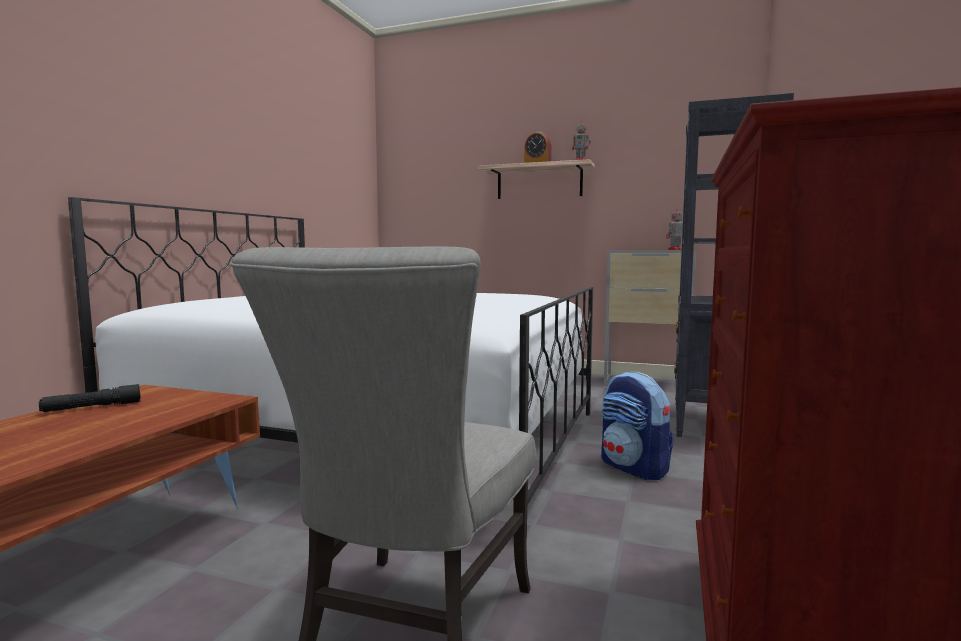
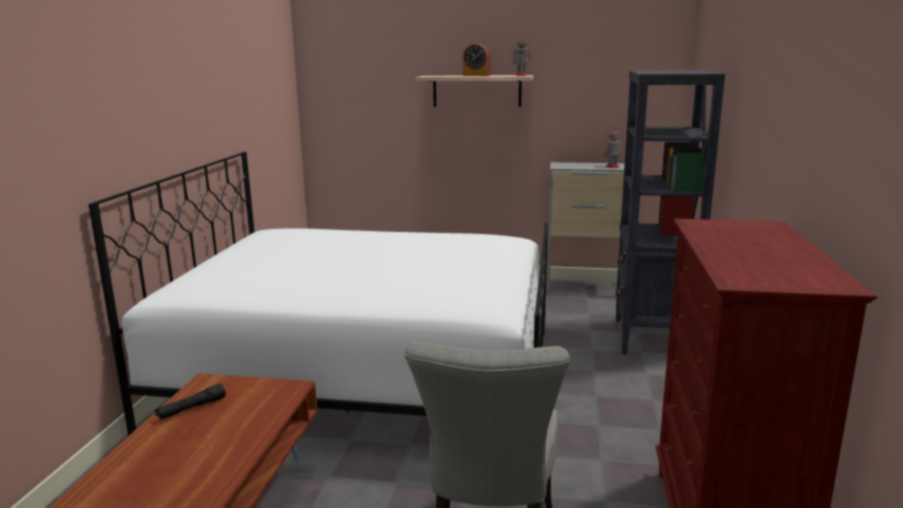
camera: 10 degrees left, 10 degrees up
backpack [601,372,674,480] -> none

